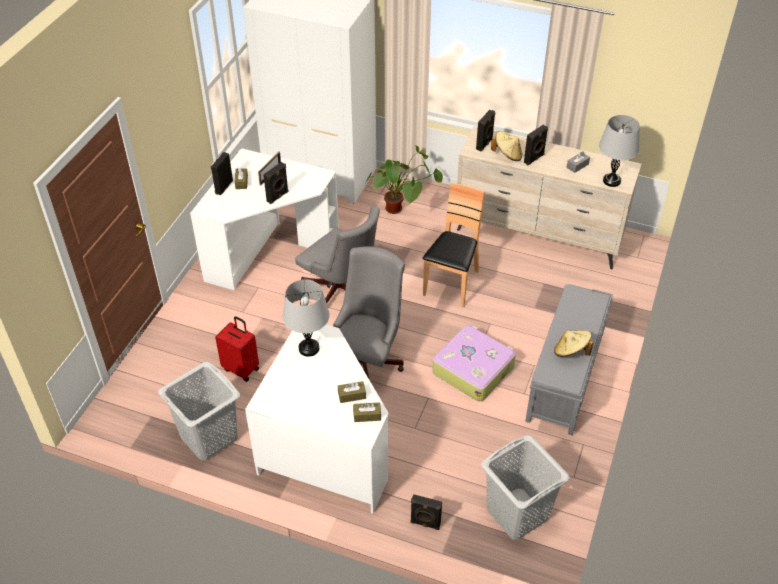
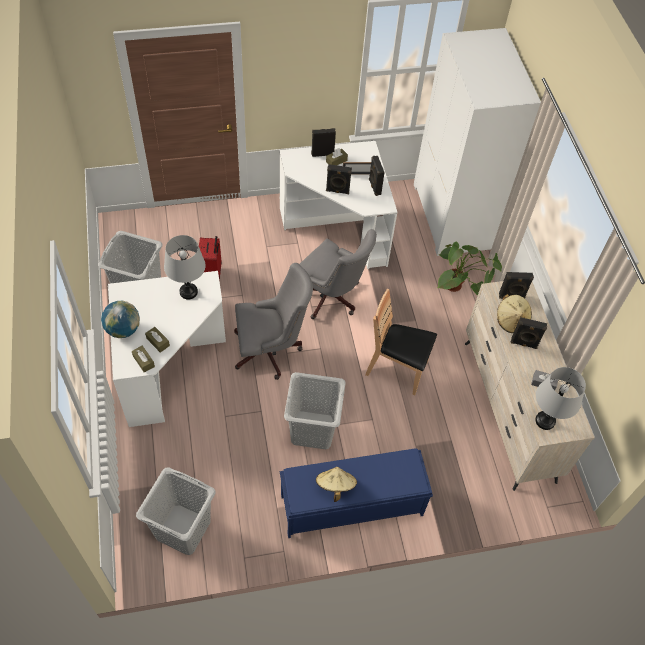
camera: 55 degrees right, 10 degrees up
grey office chair [295,206,380,303] -> grey office chair turned 60 degrees counterclockwise [300,229,377,319]
black speaker [410,494,442,530] -> black speaker moved to [369,156,385,196]
brown chair [422,183,485,308] -> brown chair turned 150 degrees counterclockwise [365,289,437,395]
suitcase [432,325,516,401] -> grey laundry basket [284,372,346,449]
grey bench [525,284,613,436] -> blue bench [280,449,433,538]
none -> globe [101,301,140,338]

